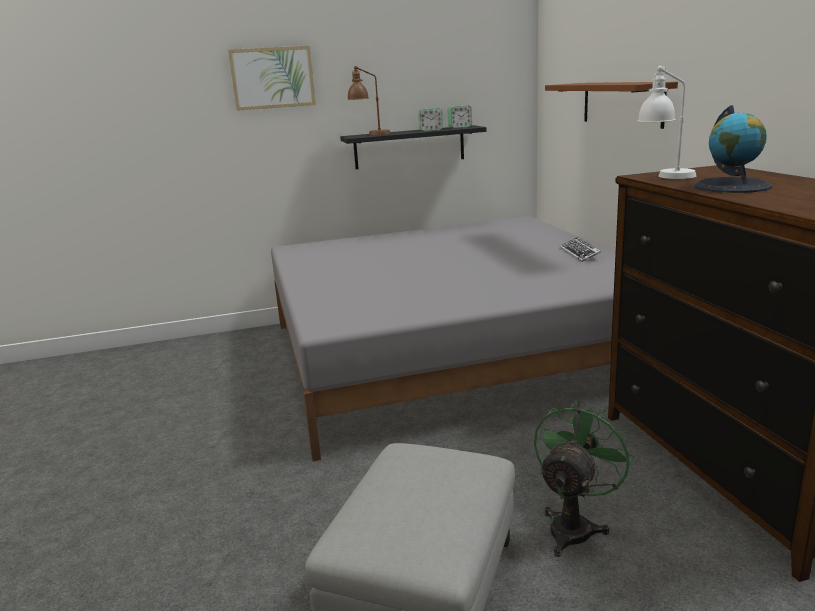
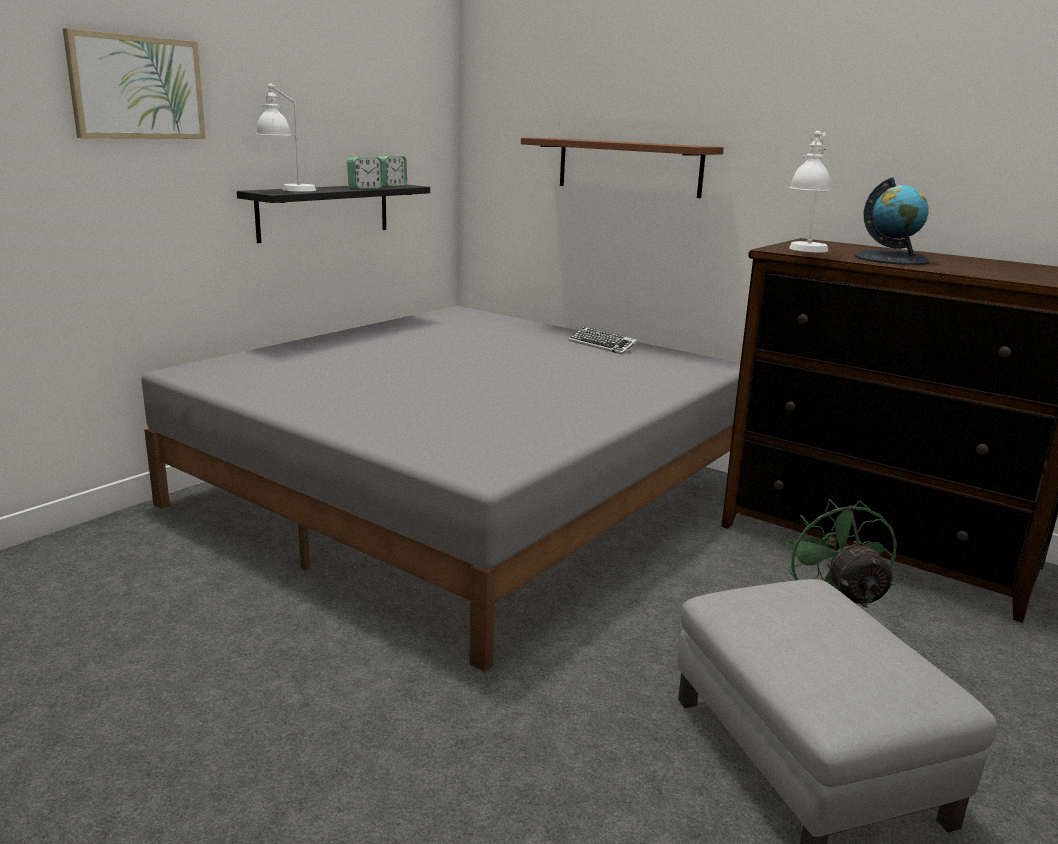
camera: 40 degrees left, 0 degrees up
brown table lamp [347,66,390,135] -> white table lamp [256,84,316,192]

